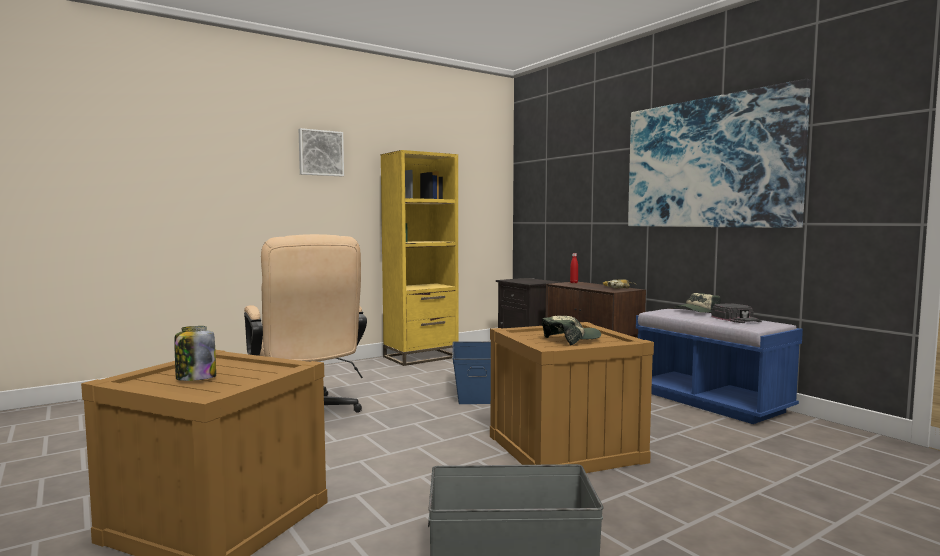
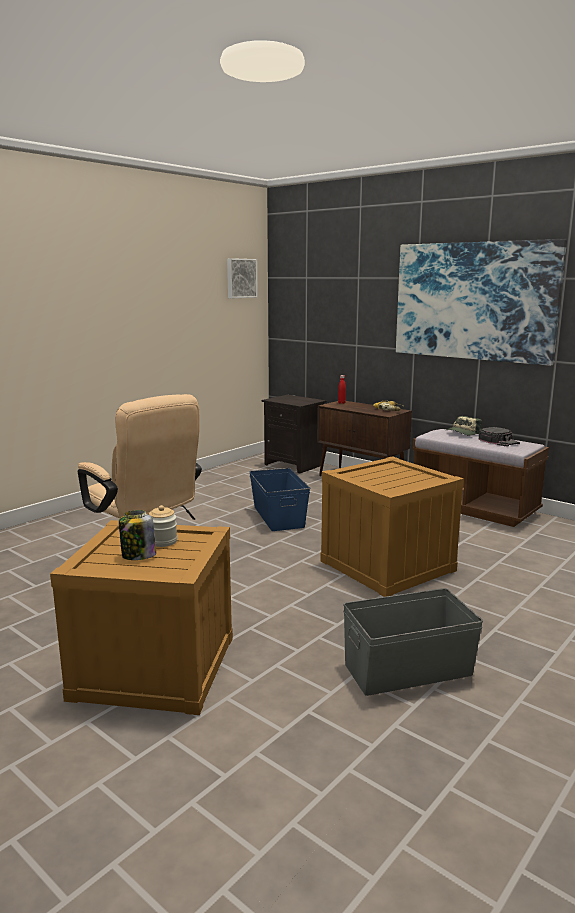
camera: 15 degrees left, 10 degrees up
picture [299,128,344,176] -> picture moved to [227,258,258,298]
yellow bookcase [381,150,459,366] -> none
cap [542,316,601,345] -> none
blue bench [636,309,803,424] -> brown bench [413,429,549,527]
none -> jar [149,505,177,547]

